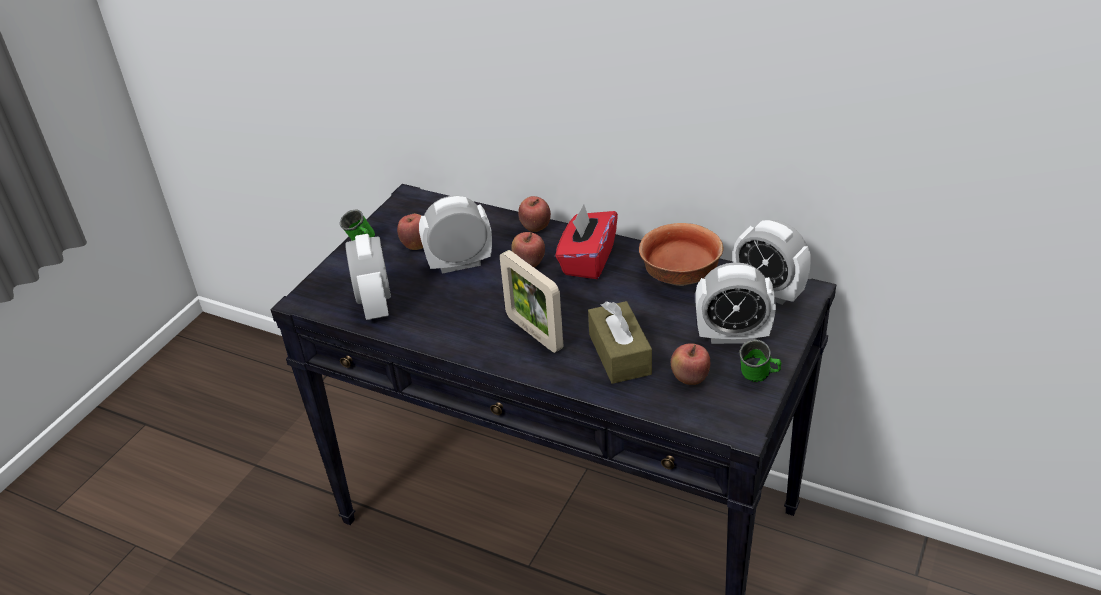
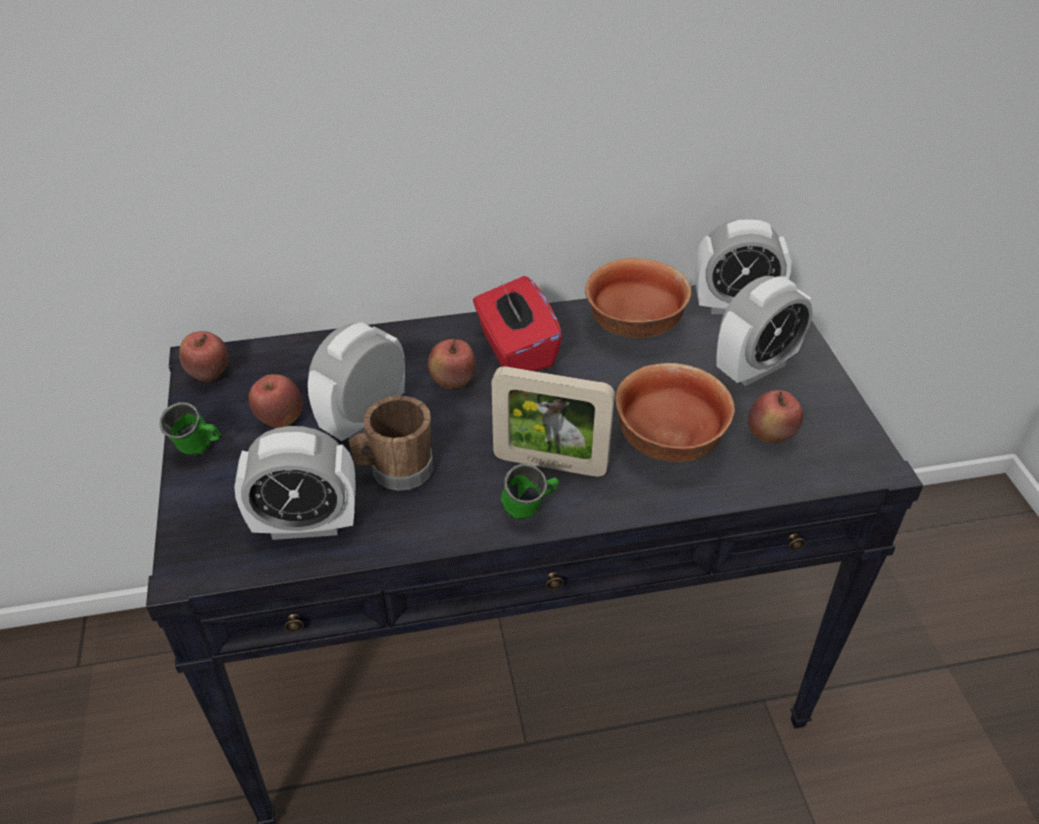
camera: 40 degrees left, 5 degrees up
alarm clock [345,234,391,320] -> alarm clock turned 135 degrees clockwise [234,426,356,540]
apple [518,196,551,232] -> apple moved to [179,331,228,382]
brown tissue box [588,301,652,384] -> bowl [615,363,735,462]
green mug [739,339,781,382] -> green mug moved to [501,463,559,519]
none -> brown mug [348,396,433,491]

